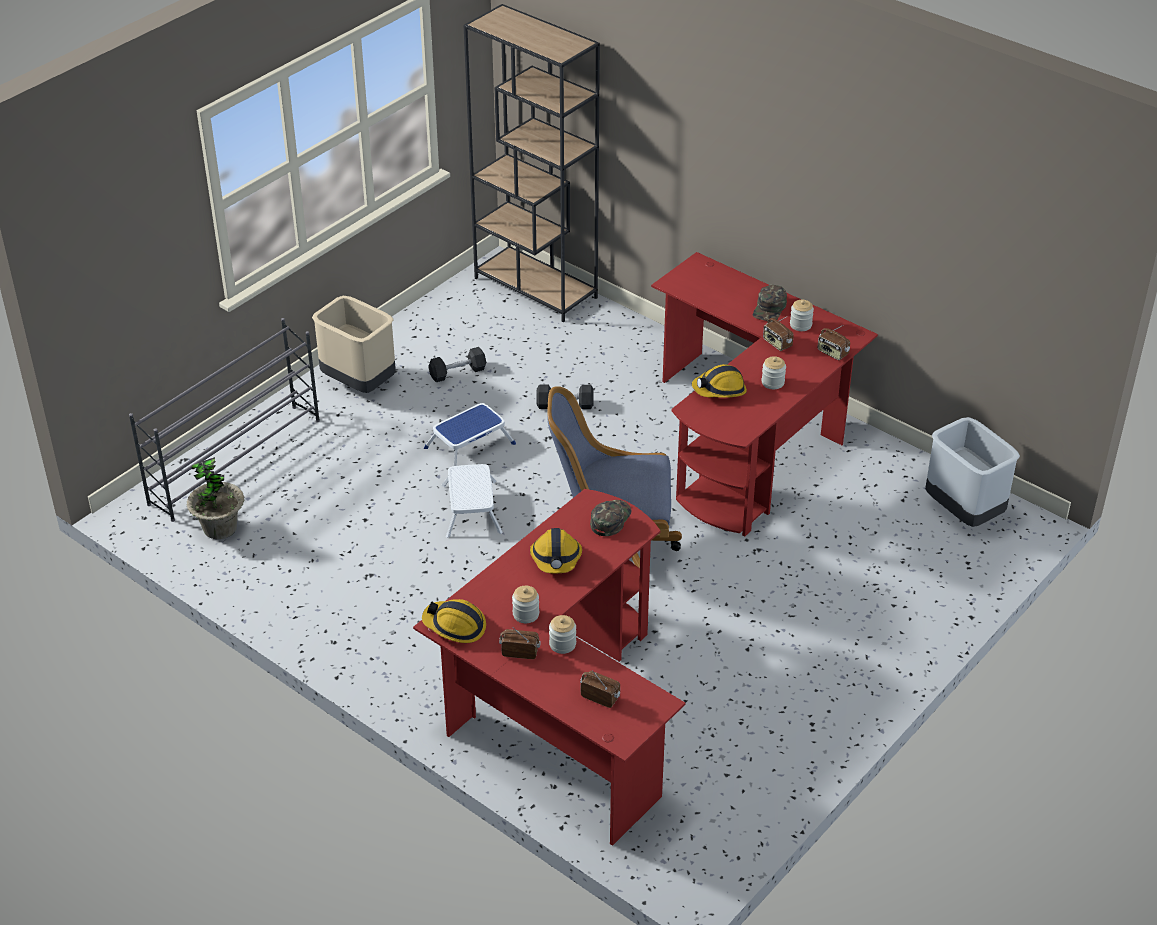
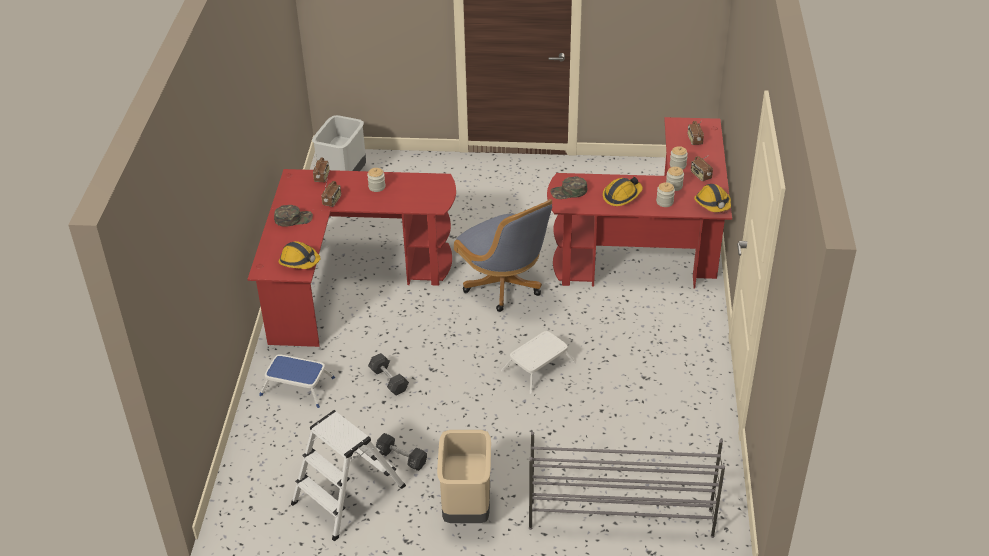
camera: 125 degrees left, 0 degrees up
potted plant [187,457,244,539] -> none
blue step ladder [424,403,516,466] -> blue step ladder moved to [259,354,335,408]
bookcase [464,4,600,322] -> none
hard hat [692,364,747,398] -> hard hat moved to [278,241,321,269]
jar [790,300,814,331] -> jar moved to [656,182,675,207]
none -> white step ladder [291,410,406,541]

